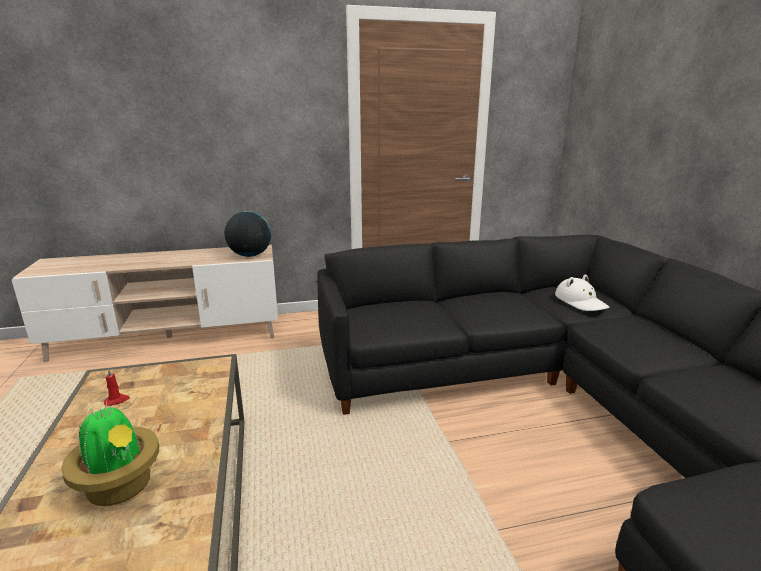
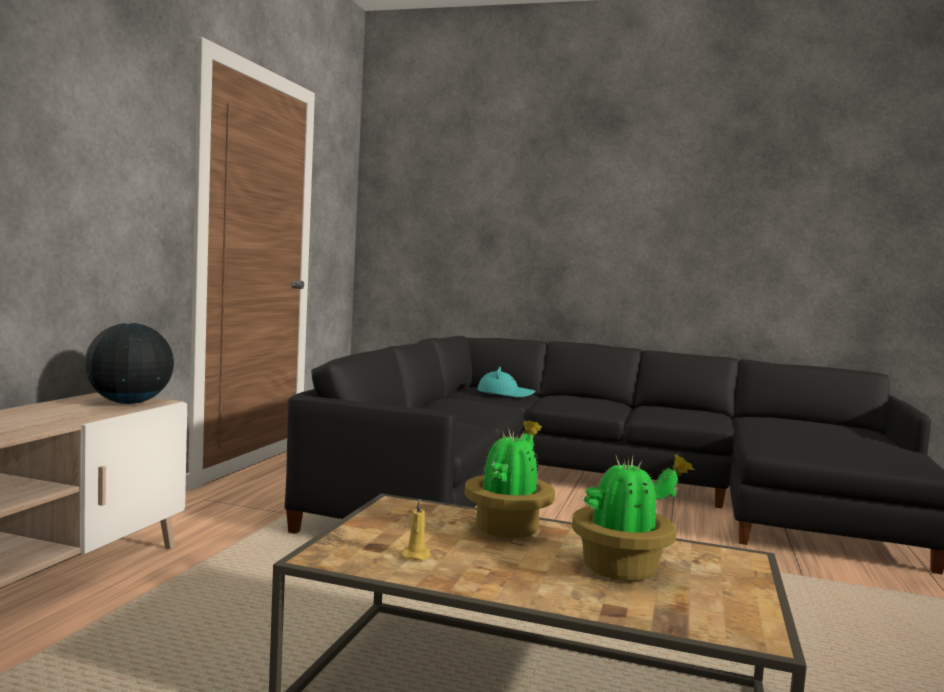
camera: 60 degrees left, 15 degrees down
red candle [104,369,130,406] -> yellow candle [401,499,430,560]
white hat [555,274,609,311] -> turquoise hat [477,367,536,397]
none -> potted plant [464,420,555,538]

